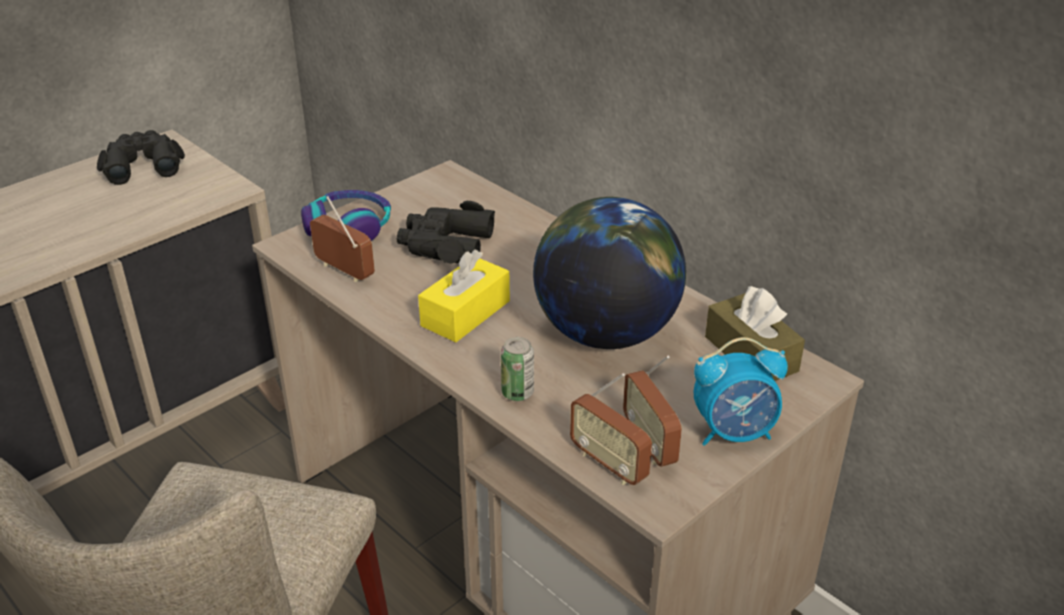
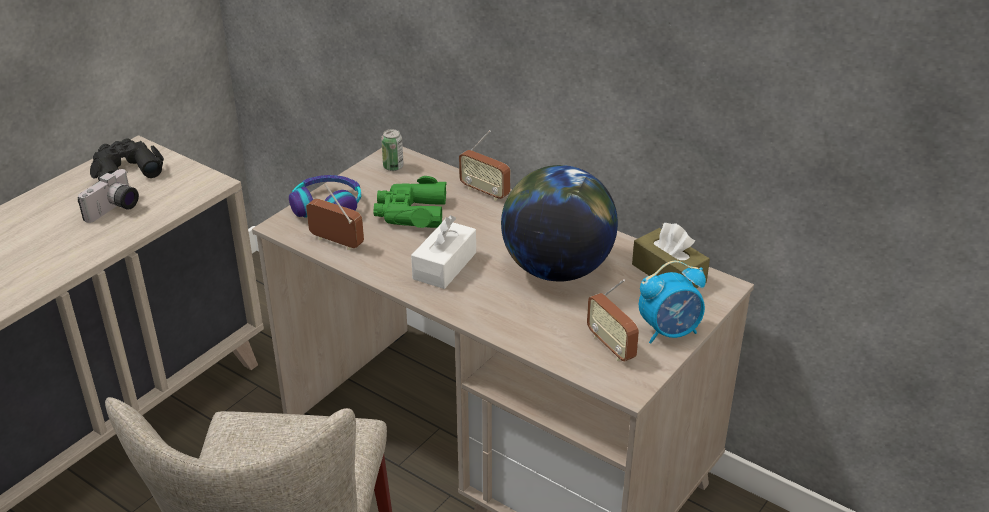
camera: 10 degrees left, 0 degrees up
black binoculars [397,201,495,264] -> green binoculars [373,176,447,228]
yellow tissue box [418,249,510,342] -> white tissue box [411,215,476,289]
can [501,337,534,401] -> can moved to [381,129,404,171]
radio [570,373,652,485] -> radio moved to [459,130,510,201]
none -> camera [78,169,139,223]

